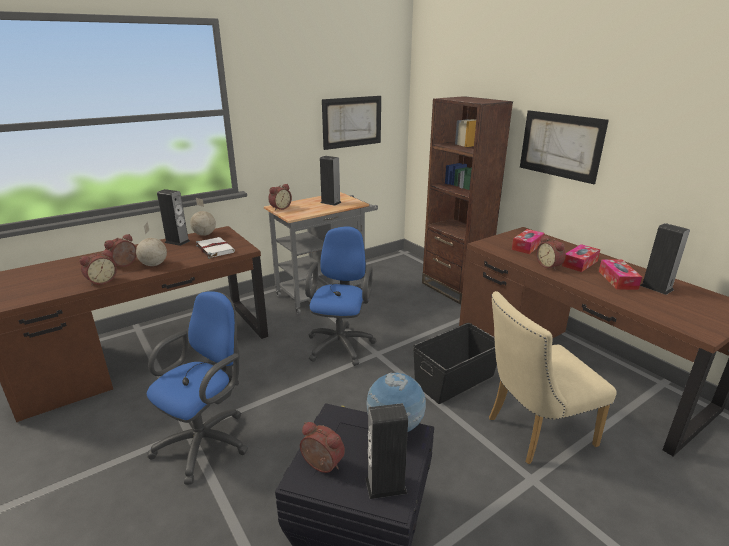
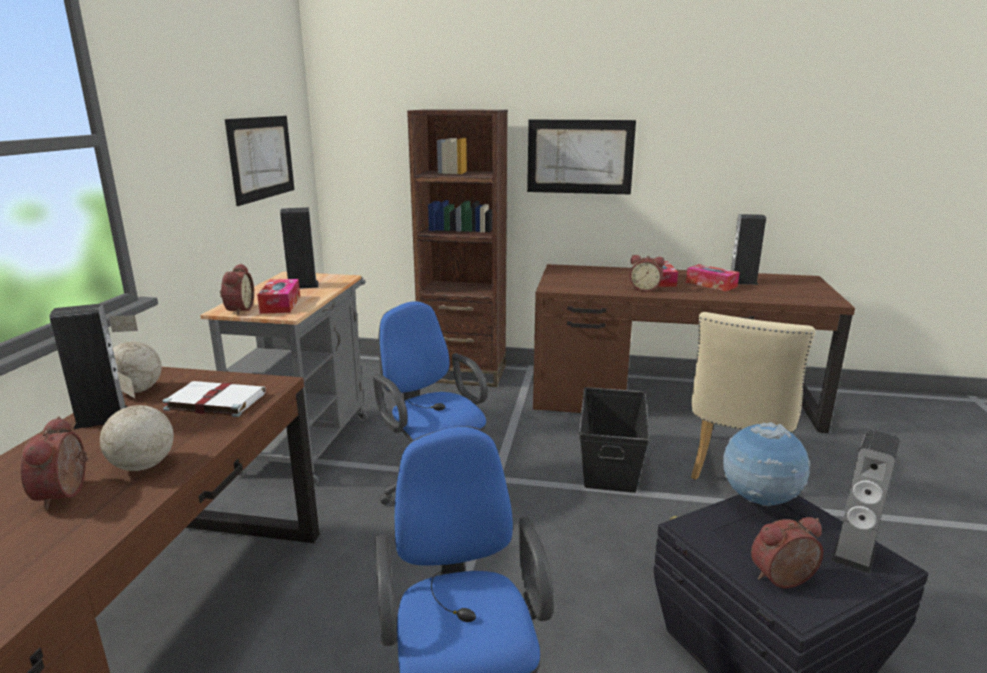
camera: 45 degrees left, 5 degrees down
alarm clock [79,249,117,286] -> none
tissue box [512,229,544,254] -> tissue box moved to [257,279,300,314]

